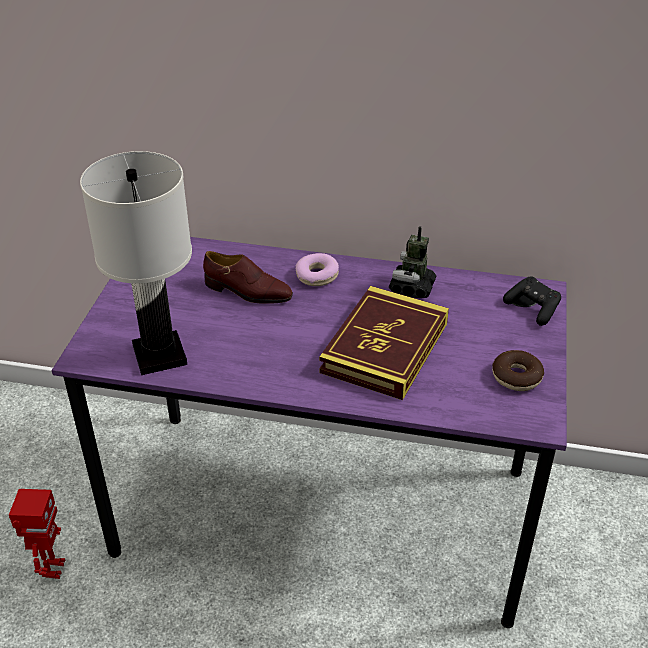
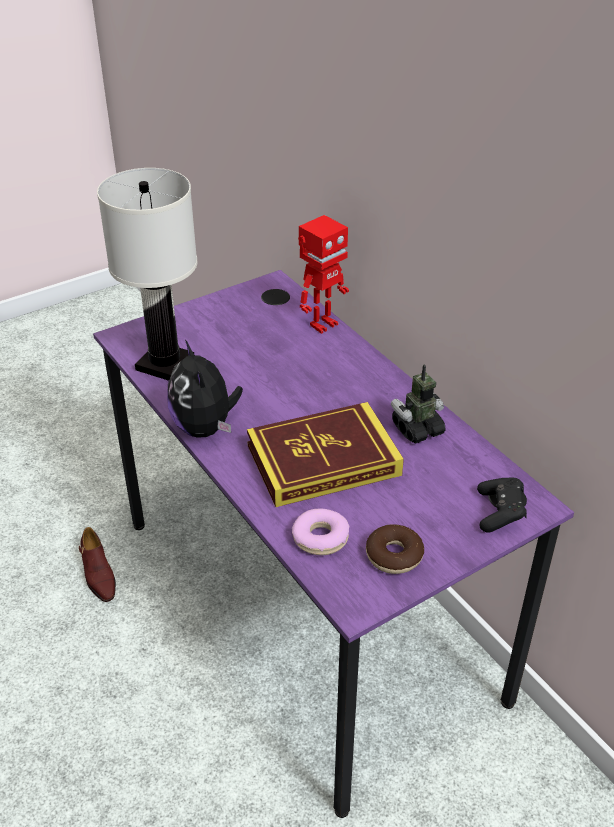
camera: 45 degrees right, 0 degrees up
toy robot [9,489,65,579] -> toy robot moved to [298,215,349,334]
brown shoe [203,251,293,304] -> brown shoe moved to [79,527,116,602]
donut [295,253,339,286] -> donut moved to [292,508,349,555]
none -> plush toy [167,340,243,438]

